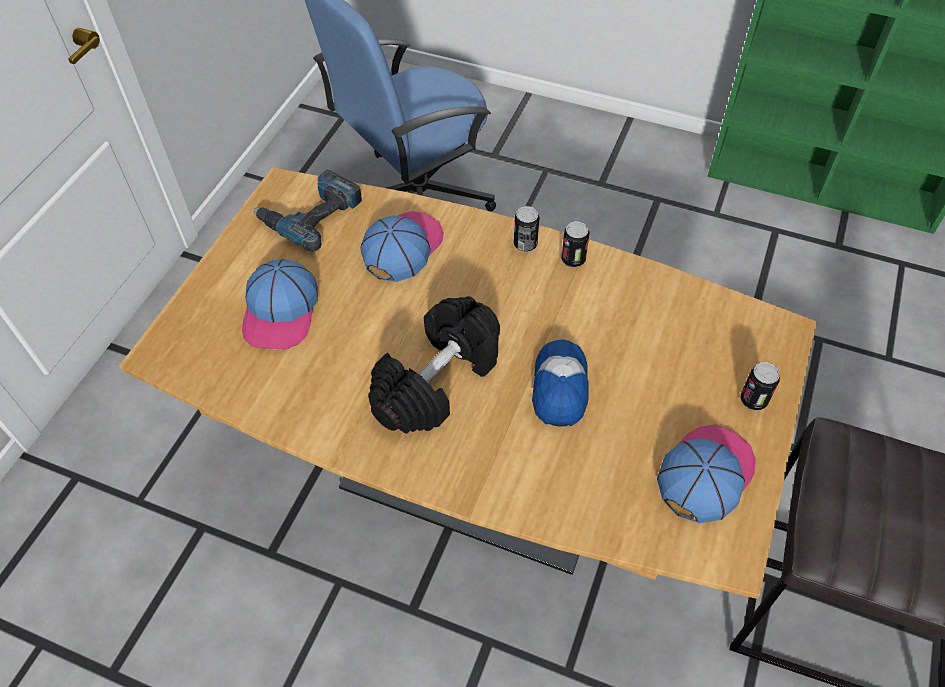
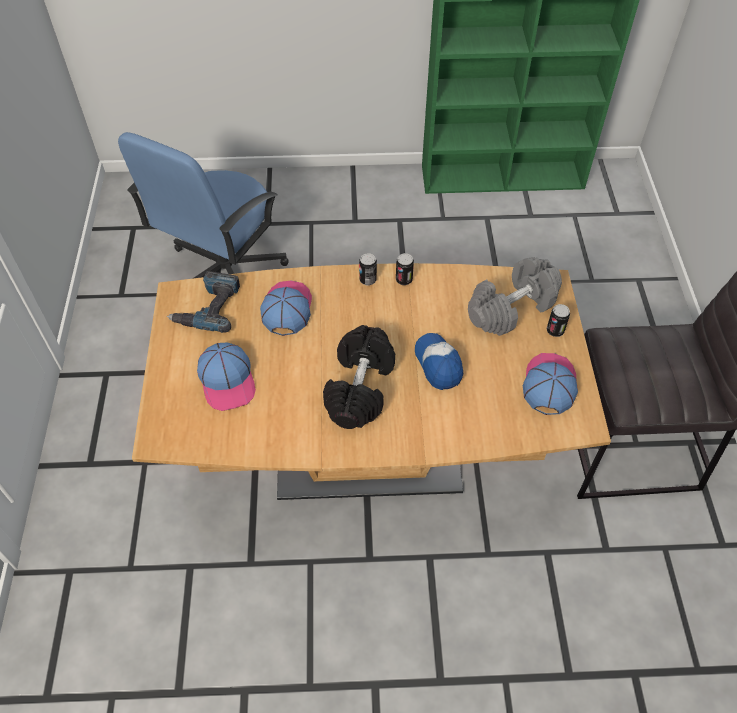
camera: 25 degrees left, 0 degrees up
none -> grey dumbbell [468,257,562,336]

